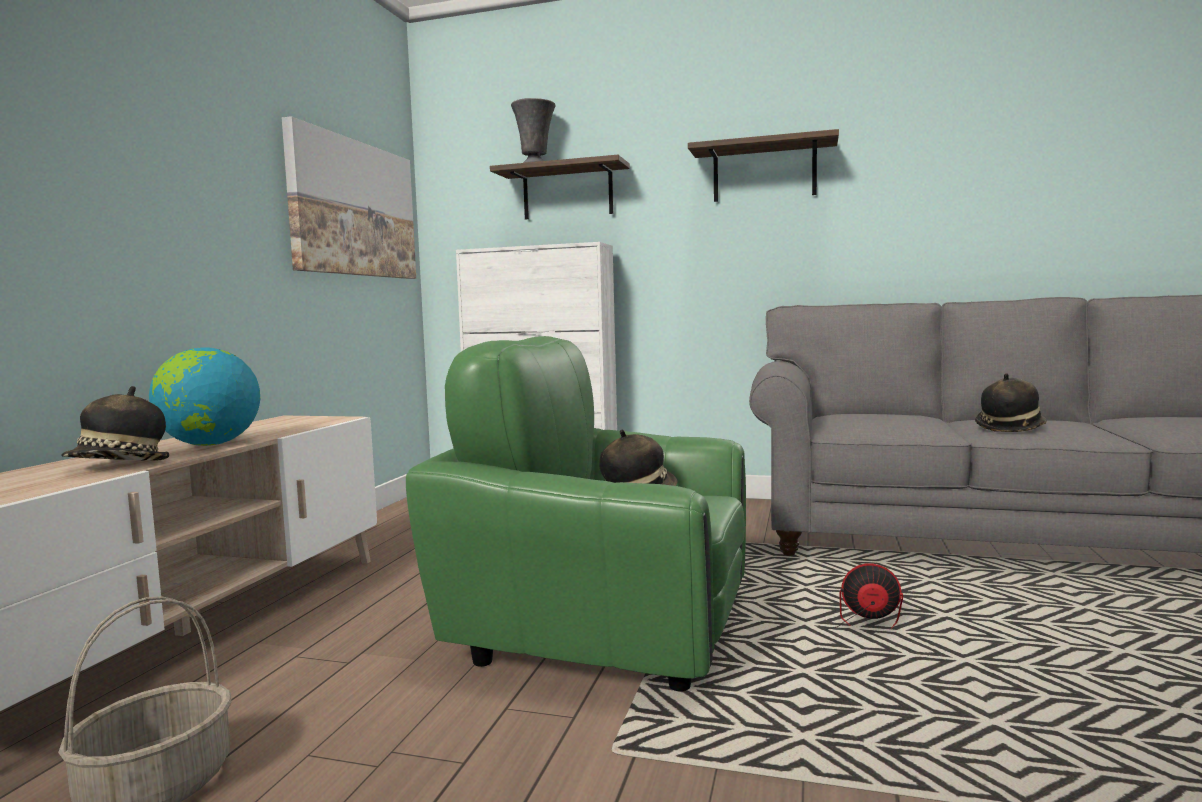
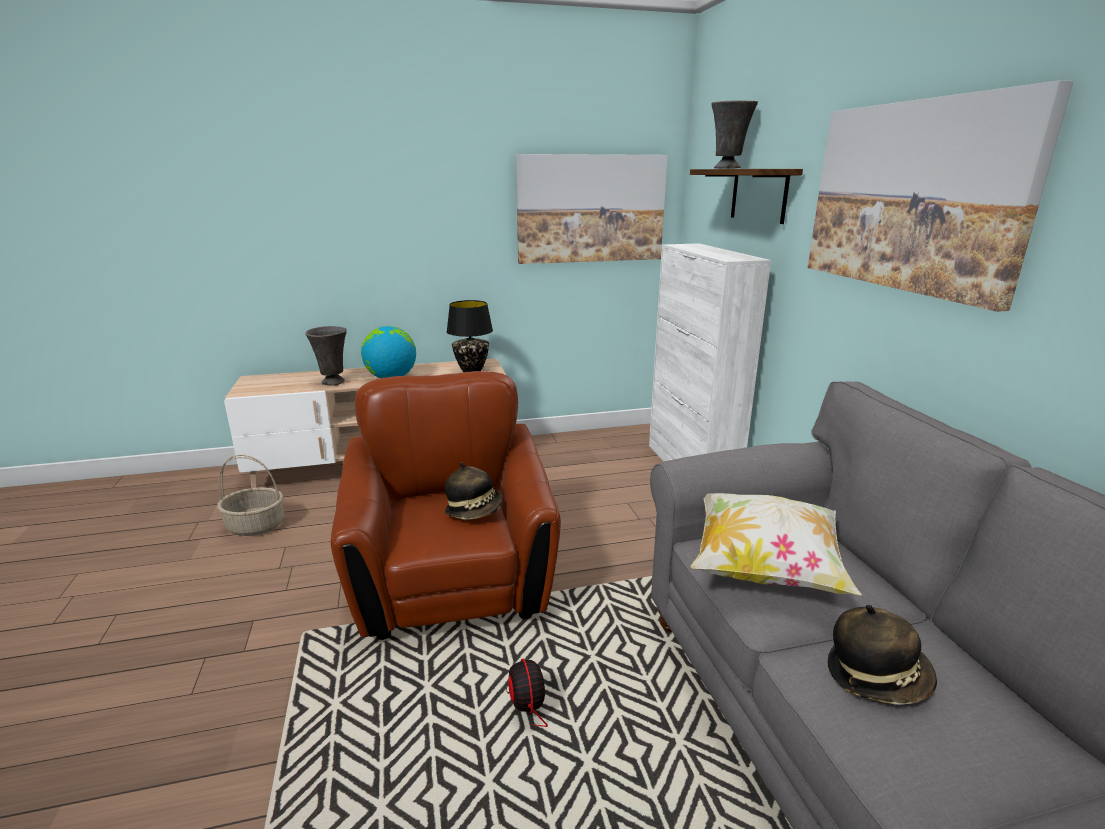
camera: 60 degrees right, 15 degrees up
hat [61,386,169,461] -> grey vase [305,326,347,386]
green armchair [406,336,746,691] -> brown armchair [331,371,561,640]
shelf [688,129,839,202] -> picture [808,80,1073,312]
none -> black table lamp [447,300,493,372]
none -> pillow [691,493,862,595]

